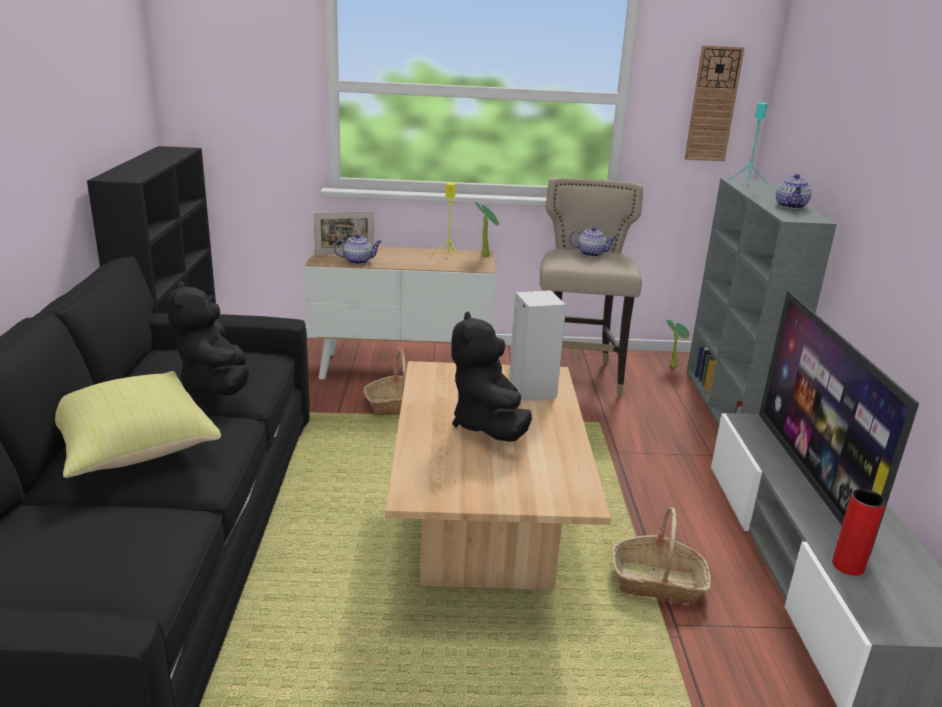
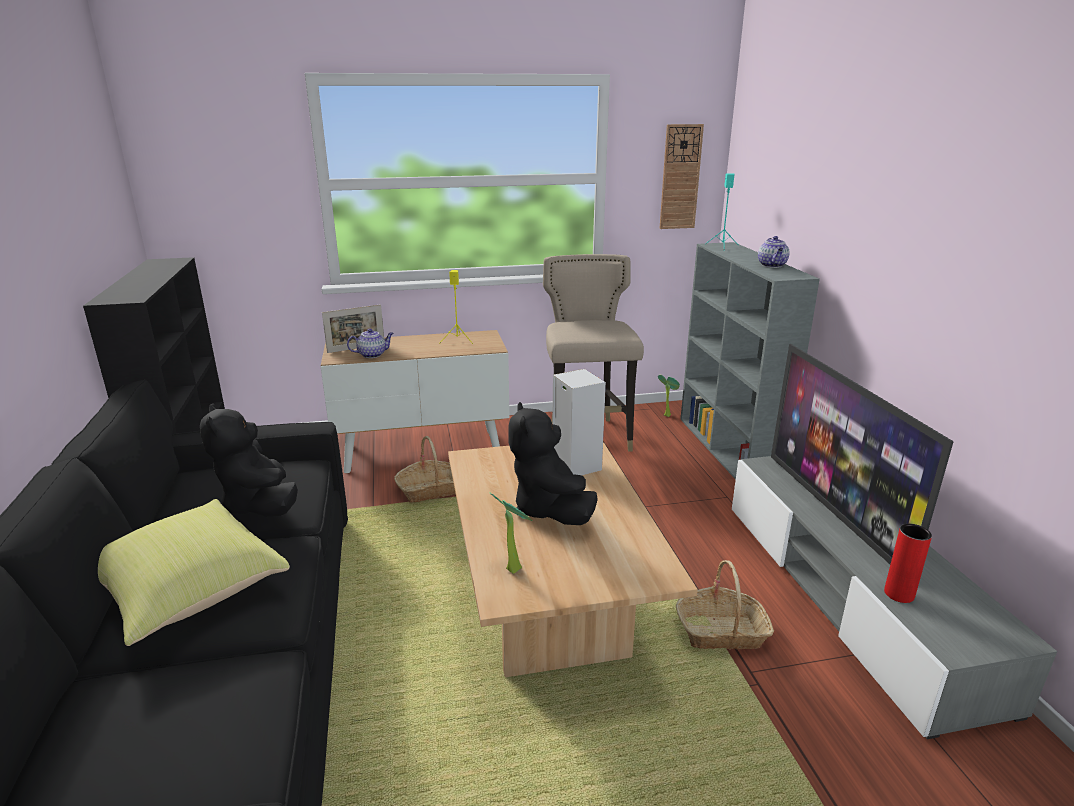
camera: 10 degrees left, 0 degrees up
potted plant [475,201,499,256] -> potted plant moved to [489,492,533,574]
teapot [569,227,617,257] -> none

